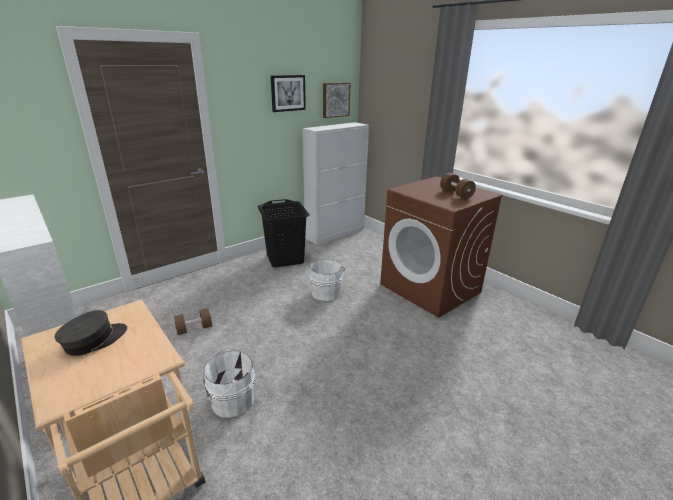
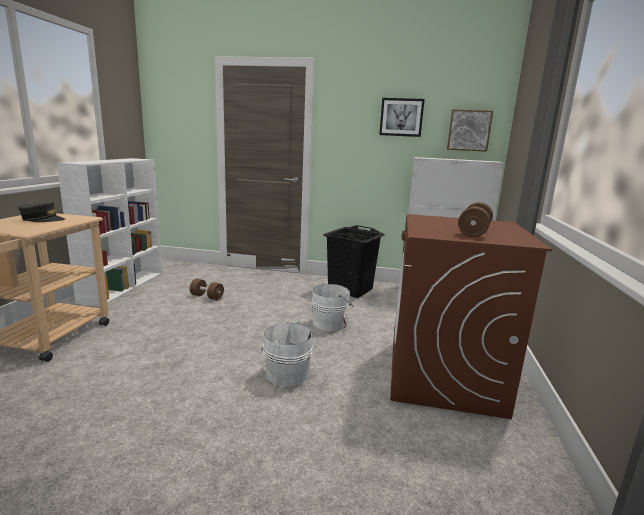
camera: 50 degrees right, 10 degrees down
white bucket [203,350,255,418] -> white bucket moved to [259,321,313,387]

